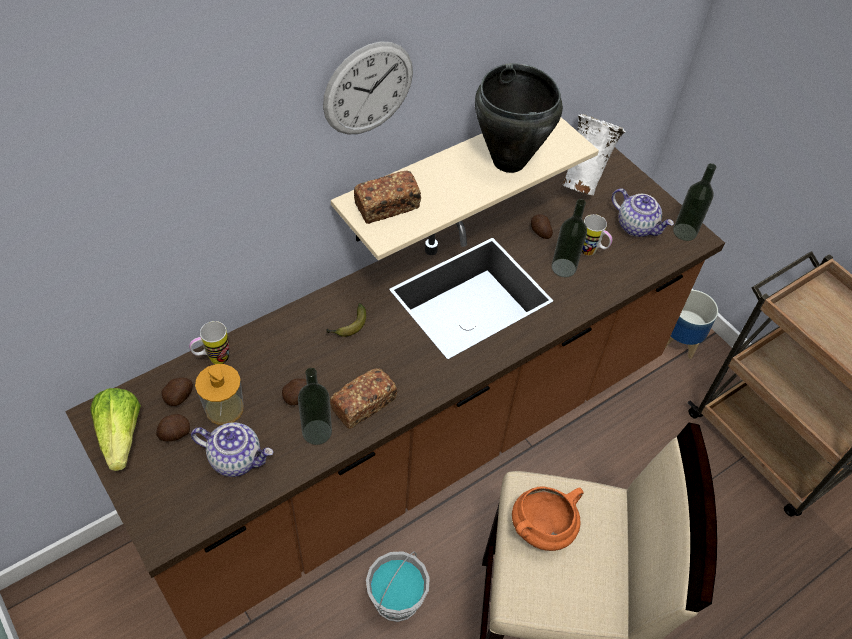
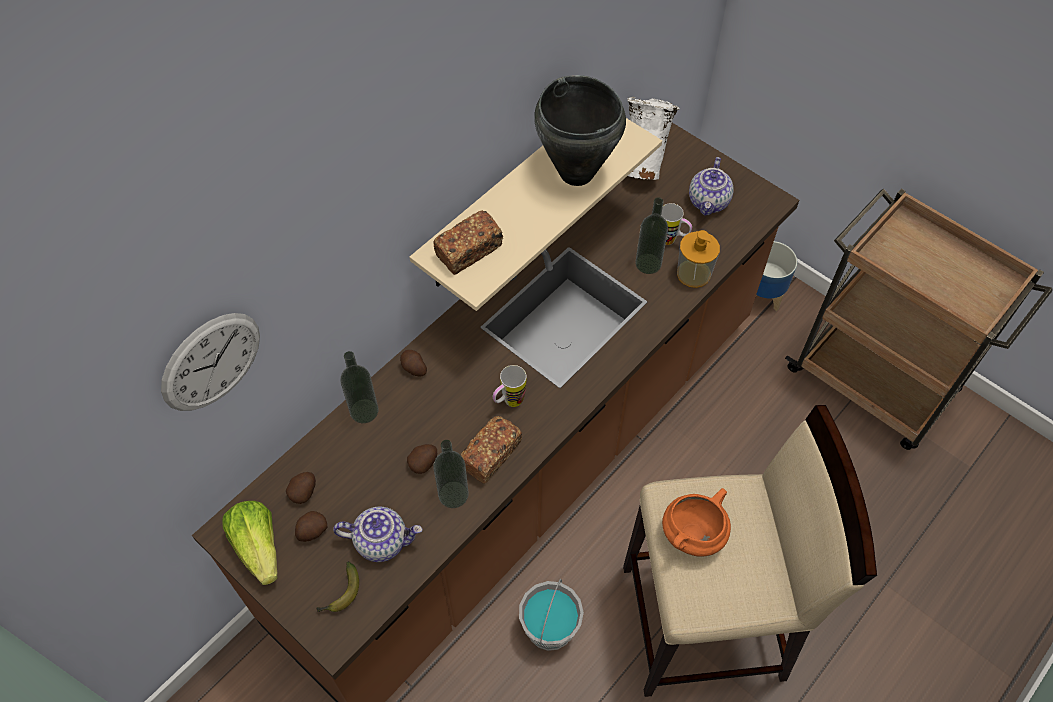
camera: 10 degrees left, 5 degrees up
mug [189,321,229,364] -> mug moved to [493,365,527,407]
soap dispenser [195,364,244,425] -> soap dispenser moved to [677,230,720,288]
wall clock [323,41,413,134] -> wall clock moved to [161,313,260,411]
banana [326,303,366,337] -> banana moved to [317,562,359,612]
potato [531,214,553,239] -> potato moved to [400,350,427,377]
teapot [612,188,674,237] -> teapot turned 75 degrees clockwise [689,157,734,216]
bottle [673,163,716,241] -> bottle moved to [340,351,379,423]

